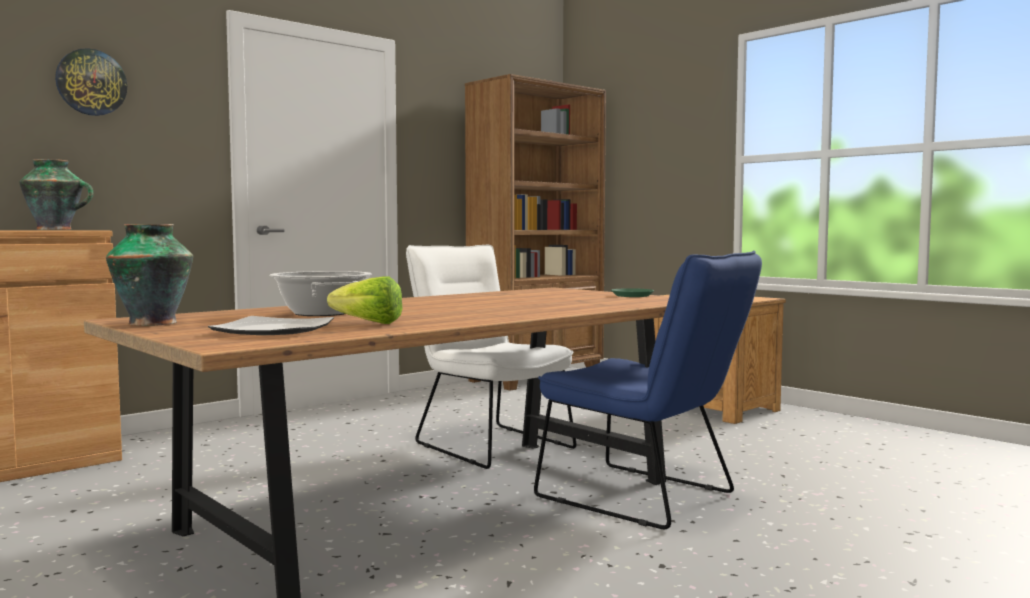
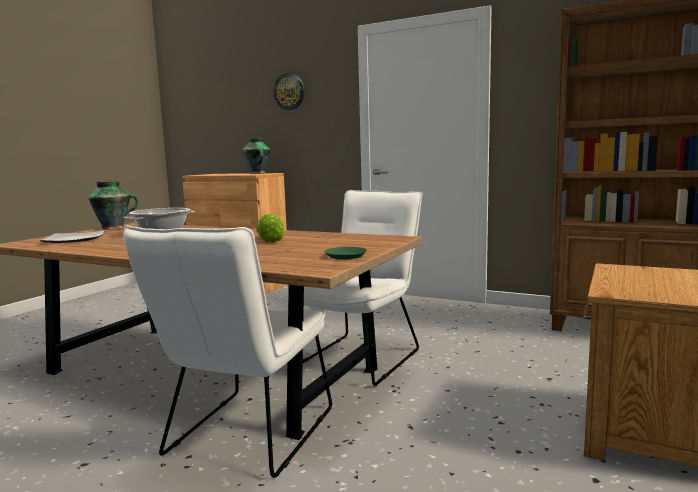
camera: 70 degrees right, 5 degrees up
lettuce [327,276,403,324] -> lettuce moved to [256,214,285,243]
blue chair [534,251,762,529] -> white chair [123,225,332,478]

